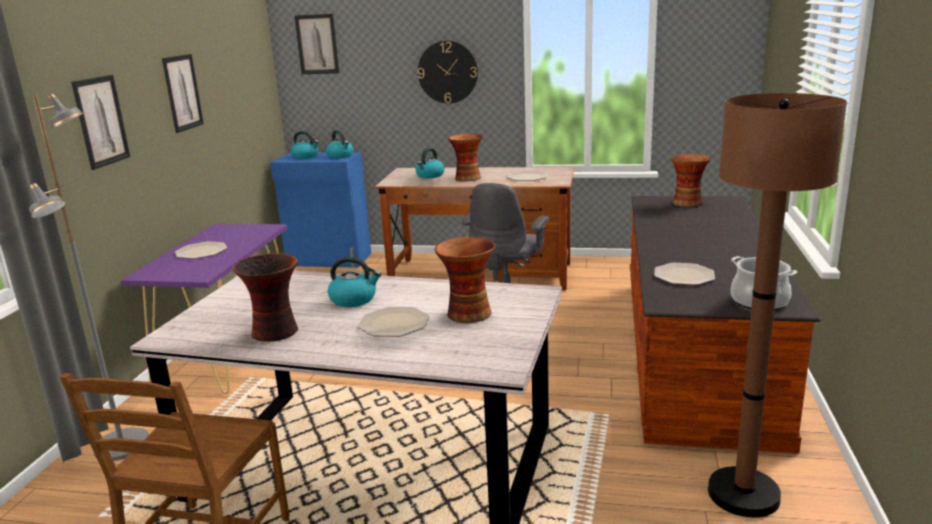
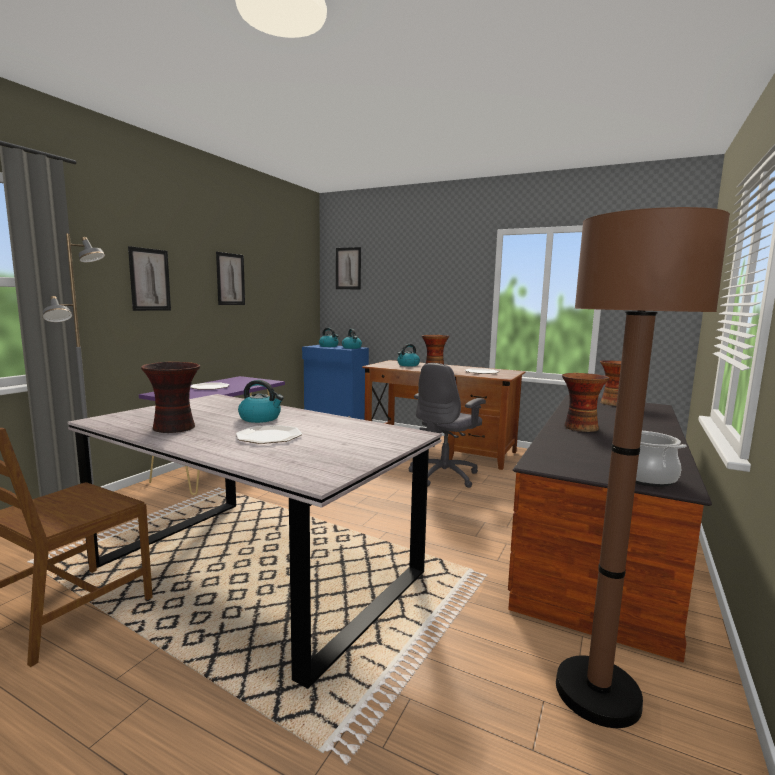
camera: 15 degrees right, 10 degrees down
wall clock [418,41,478,104] -> none
vase [435,237,496,323] -> vase moved to [562,373,610,432]
plate [654,263,715,285] -> none

